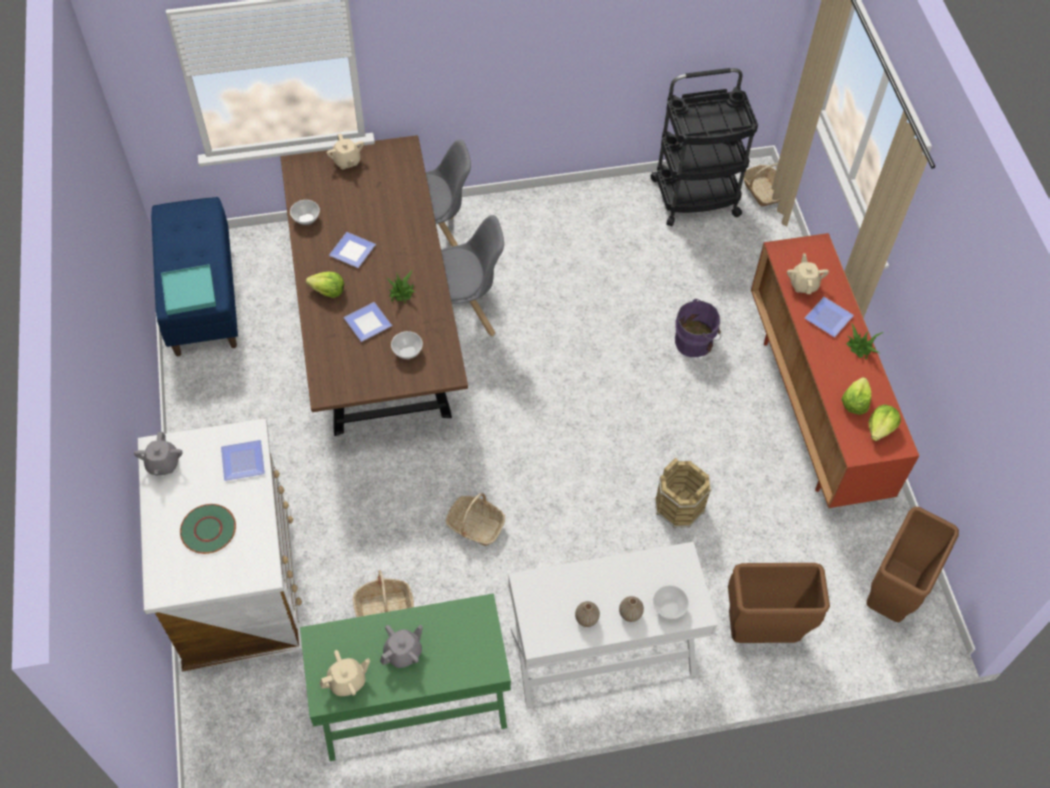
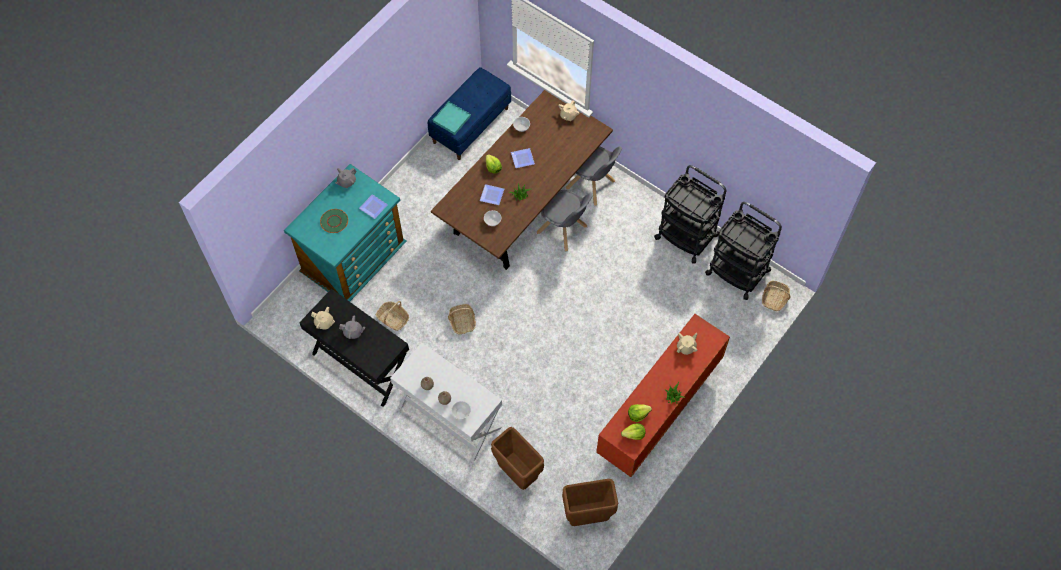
camera: 50 degrees right, 5 degrees up
white dresser [138,418,302,672] -> turquoise dresser [284,164,406,302]
green console table [300,593,511,761] -> black console table [299,289,409,407]
brown bucket [655,458,711,528] -> none
purple bucket [675,299,721,357] -> none
plate [805,297,854,337] -> none
none -> black cart [654,165,726,264]

